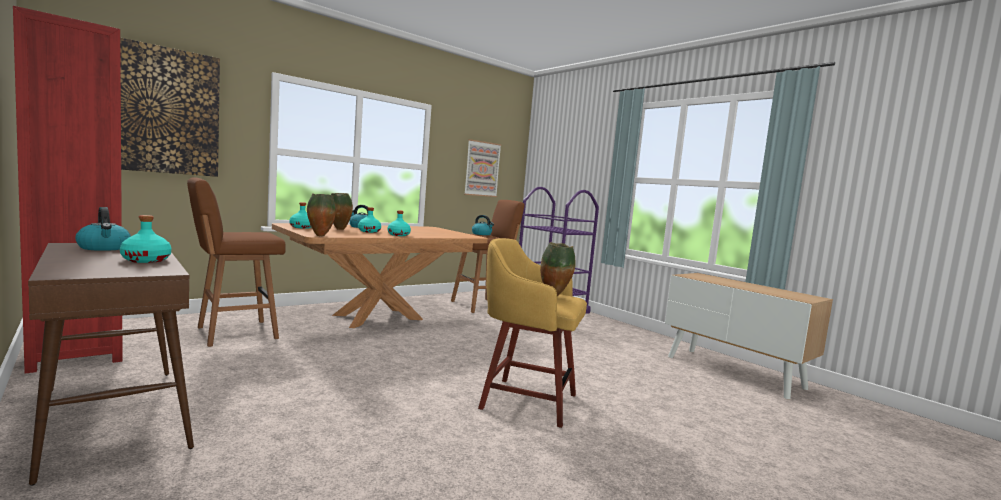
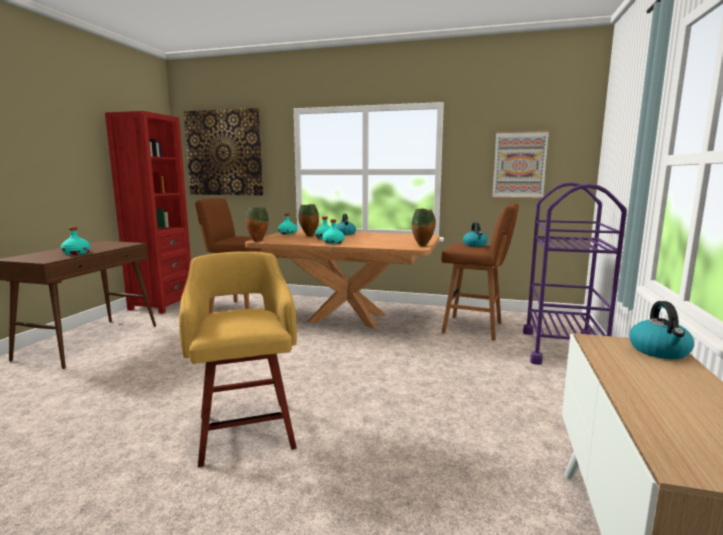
camera: 55 degrees right, 5 degrees up
kettle [75,207,131,251] -> kettle moved to [629,301,694,359]
vase [540,242,576,296] -> vase moved to [412,209,436,246]

